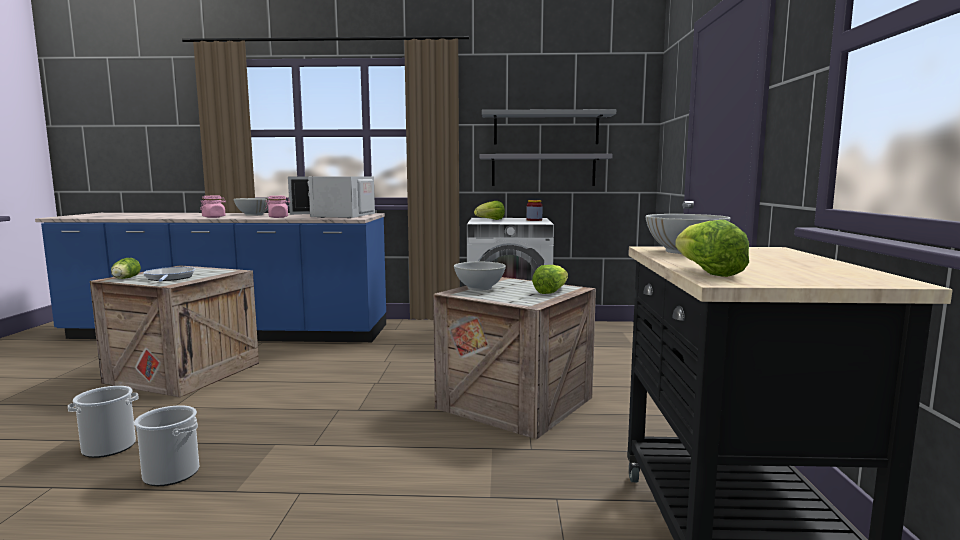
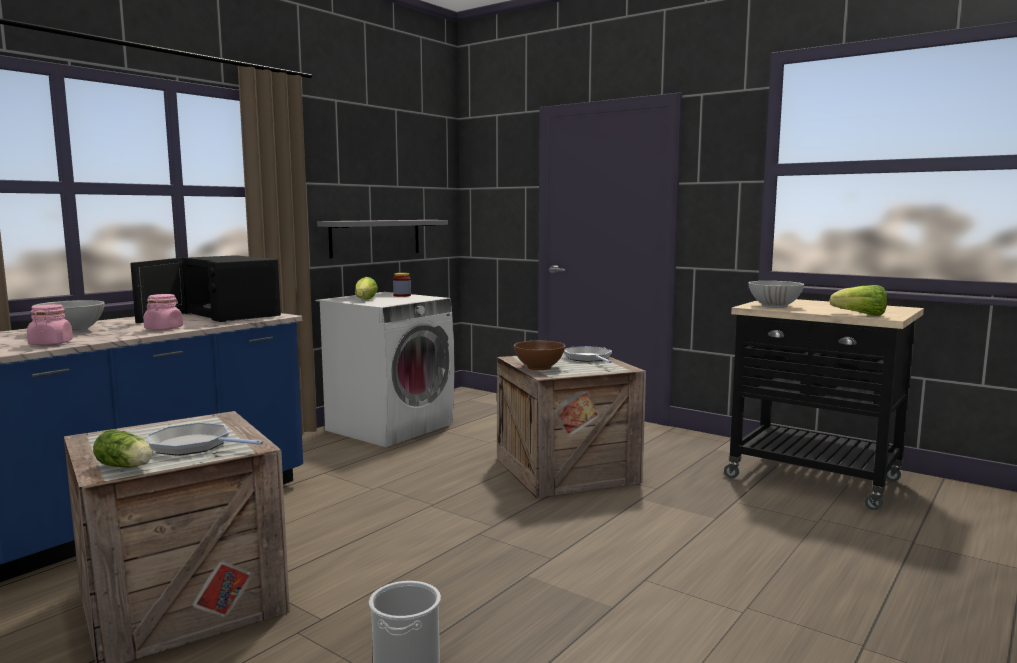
camera: 55 degrees left, 0 degrees up
bucket [134,405,199,486] -> none
white microwave [288,176,375,218] -> black microwave [130,255,281,323]
white bowl [454,262,506,290] -> brown bowl [514,341,565,370]
grey shelf [482,109,616,144] -> none
lettuce [532,265,568,294] -> frying pan [564,346,612,363]

